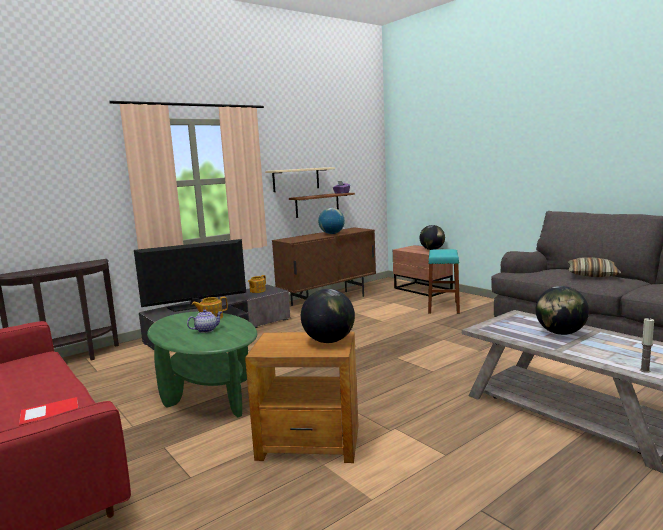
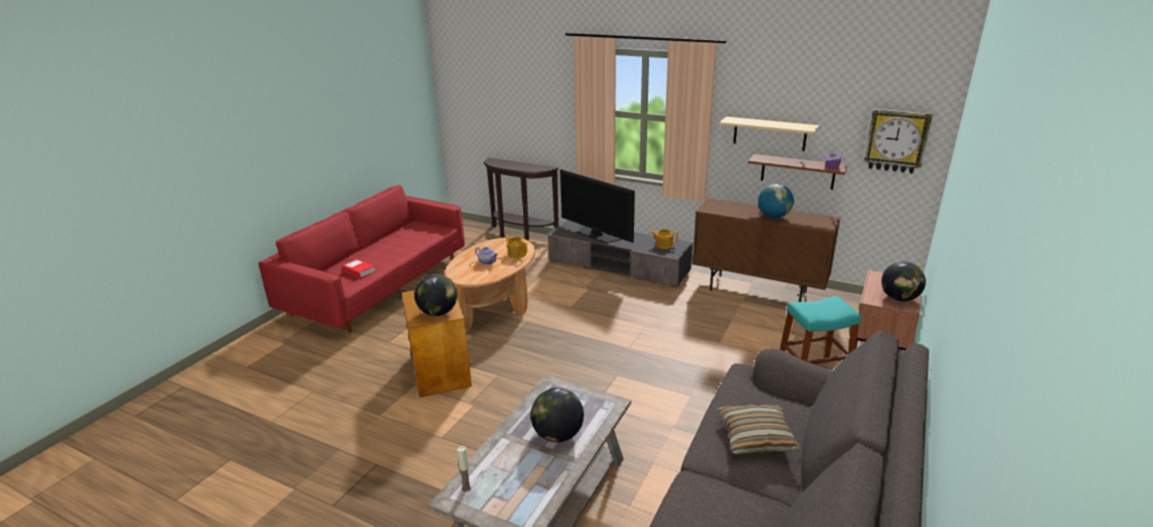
camera: 65 degrees right, 15 degrees up
green coffee table [147,312,257,418] -> brown coffee table [445,237,535,332]
none -> wall clock [864,109,933,173]

